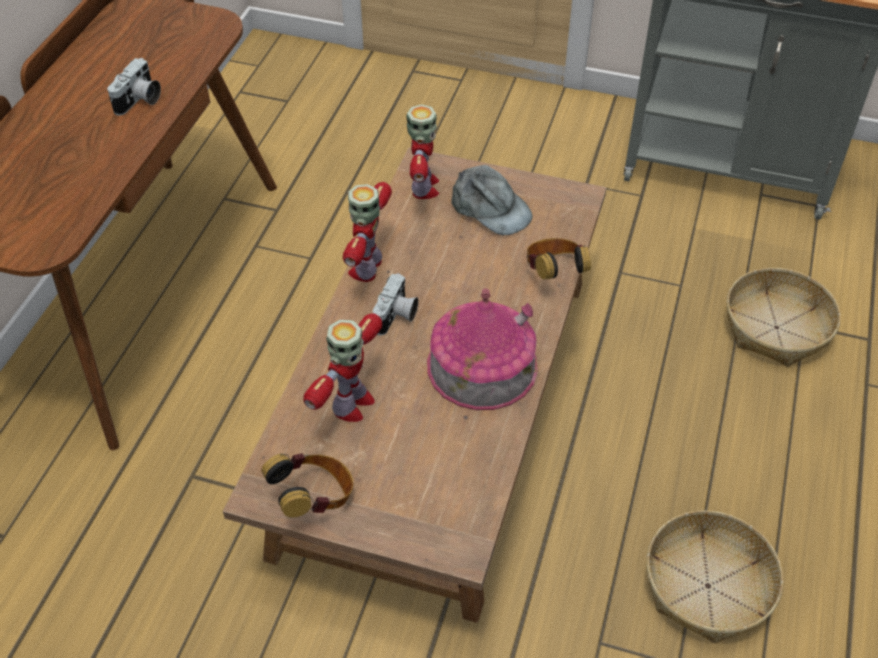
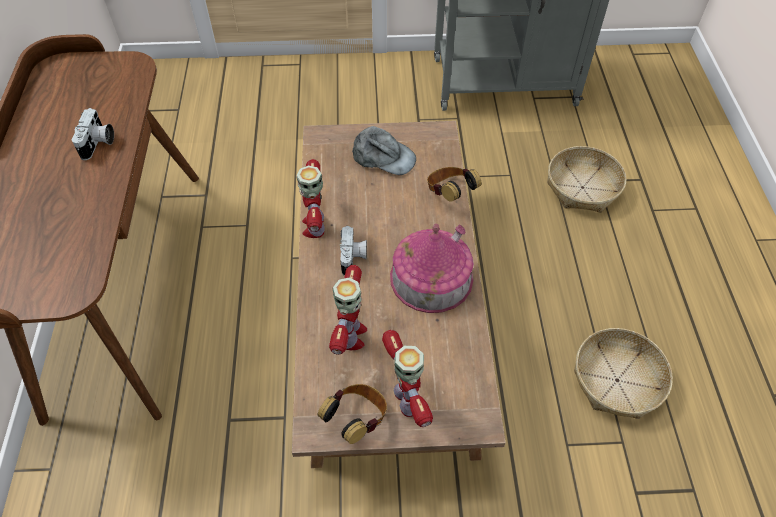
camera: 20 degrees left, 5 degrees up
toy robot [406,104,439,199] -> toy robot moved to [382,330,433,427]

